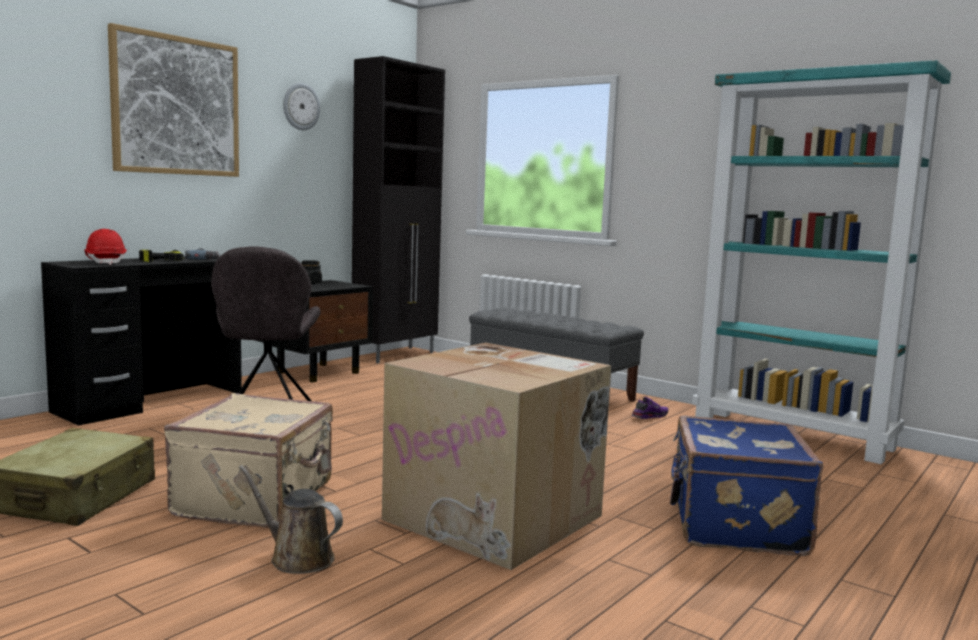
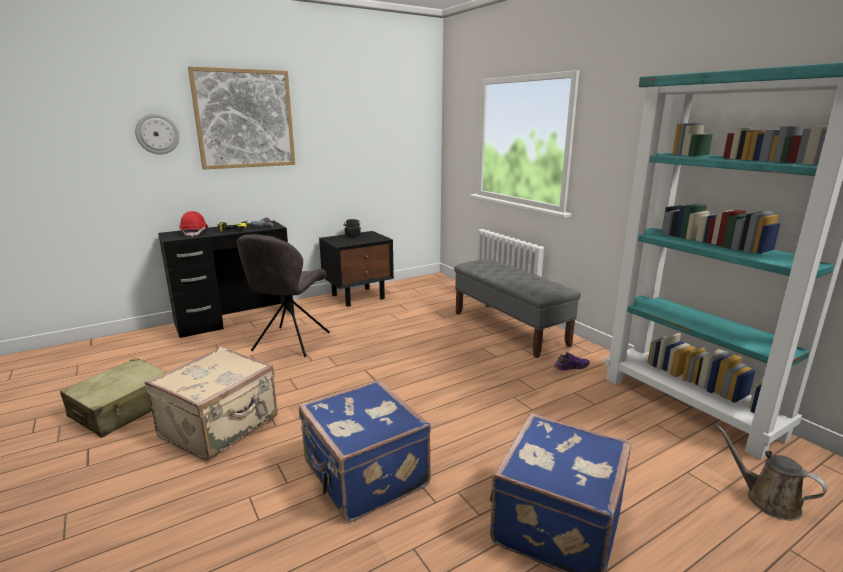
camera: 20 degrees right, 10 degrees up
brown watering can [239,465,343,574] -> brown watering can moved to [716,425,827,521]
wall clock [283,83,320,130] -> wall clock moved to [135,113,180,154]
black cabinet [352,56,445,363] -> none
cardboard box [382,343,611,570] -> blue suitcase [299,380,431,522]

